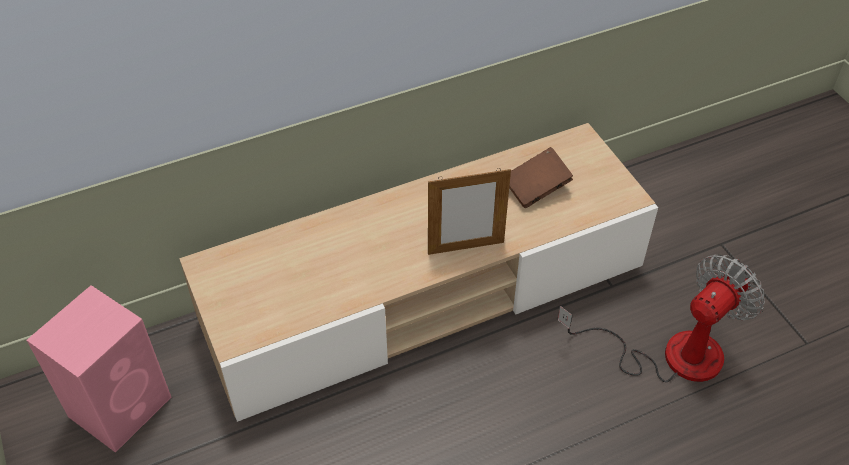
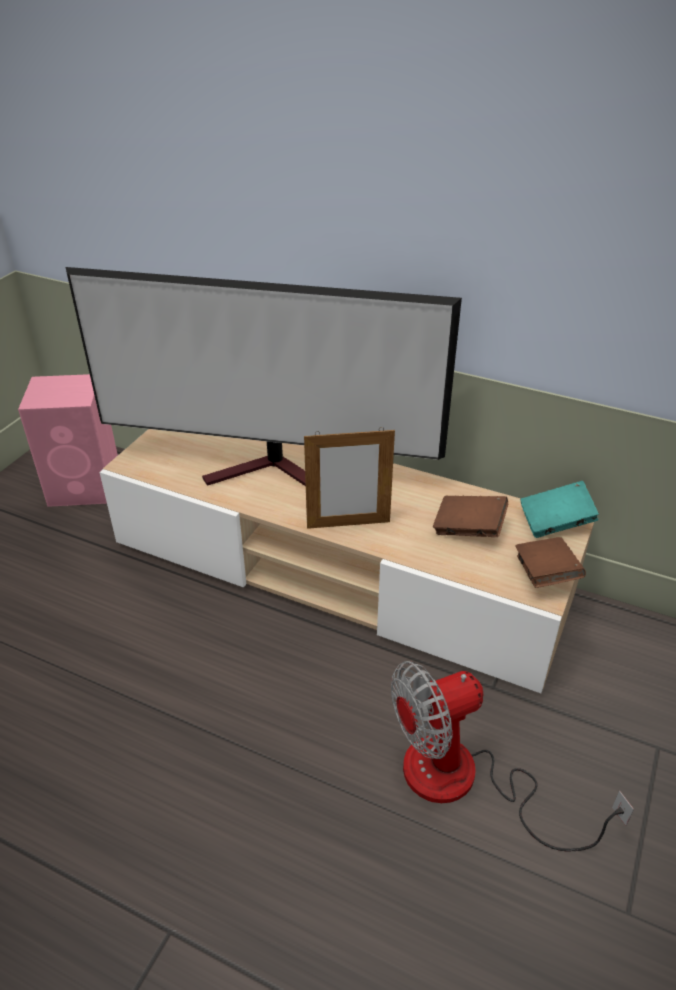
camera: 50 degrees right, 10 degrees down
picture frame [428,168,511,255] -> picture frame turned 45 degrees counterclockwise [304,427,395,529]
fan [557,254,765,382] -> fan turned 150 degrees clockwise [391,661,634,851]
none -> television [65,267,462,486]
none -> brown book [515,537,586,588]
none -> turquoise book [520,481,599,538]

